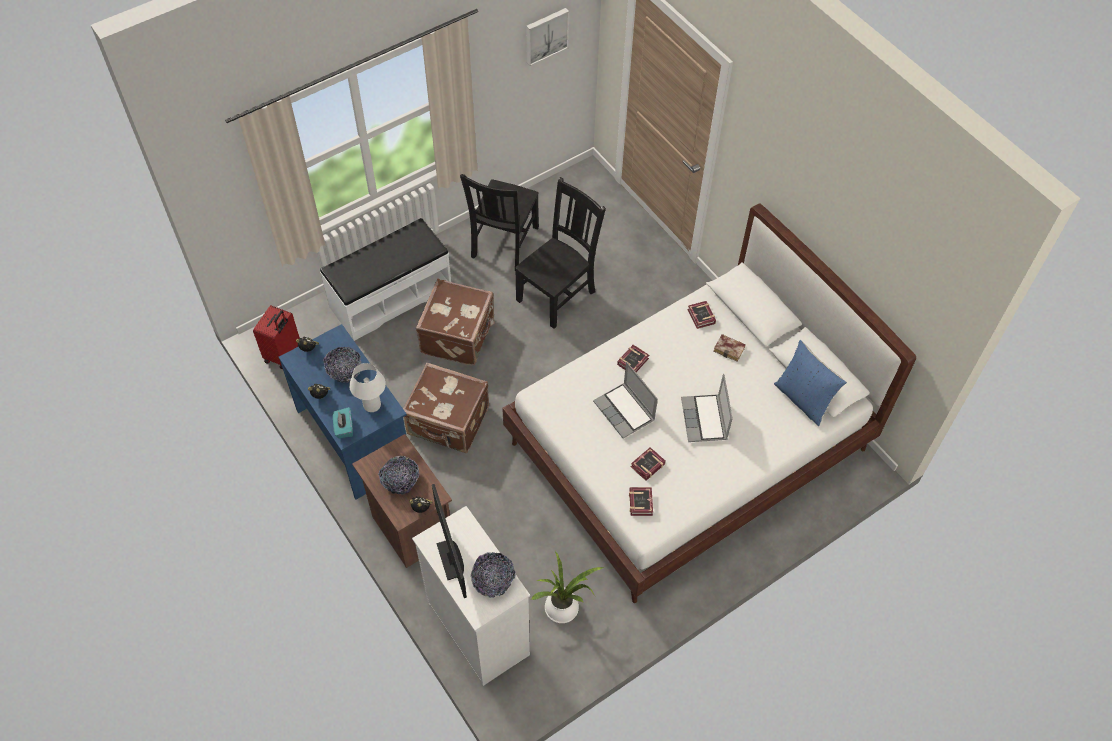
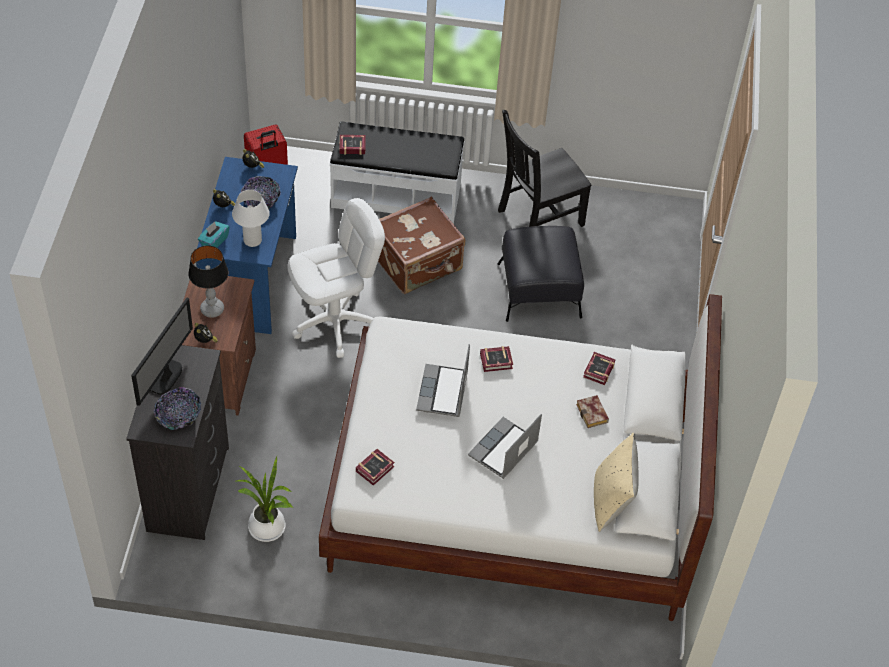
camera: 40 degrees right, 5 degrees down
bowl [378,456,419,494] -> table lamp [188,245,228,318]
brown suitcase [403,363,489,453] -> white office chair [287,198,385,358]
white dresser [412,506,530,686] -> black dresser [126,345,229,540]
black chair [515,177,606,329] -> black ottoman [498,226,584,322]
picture [526,8,569,66] -> none
book [631,447,666,481] -> book moved to [339,135,366,155]
blue pillow [774,340,847,426] -> beige pillow [594,433,639,532]

